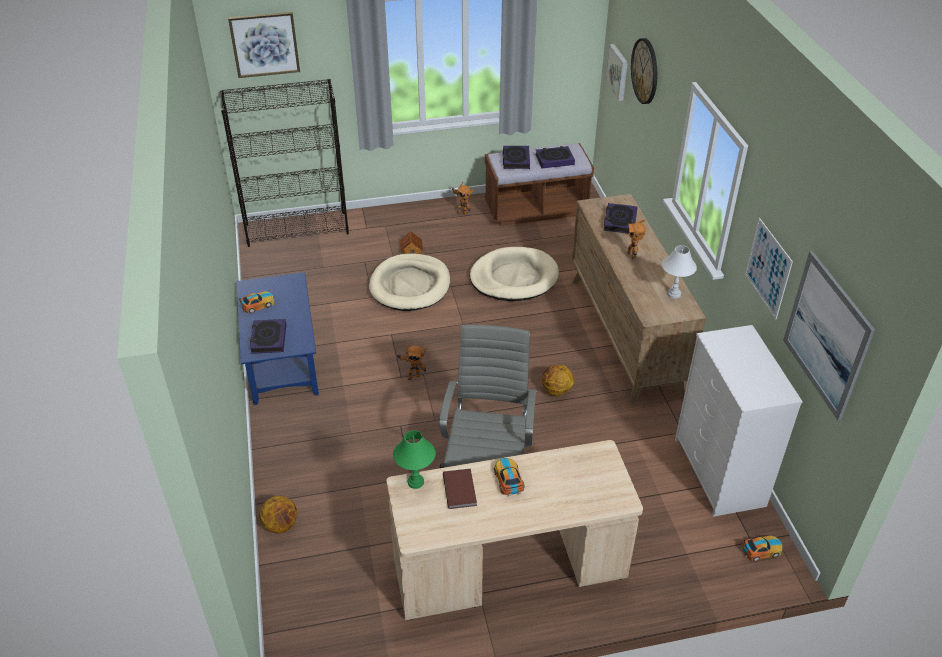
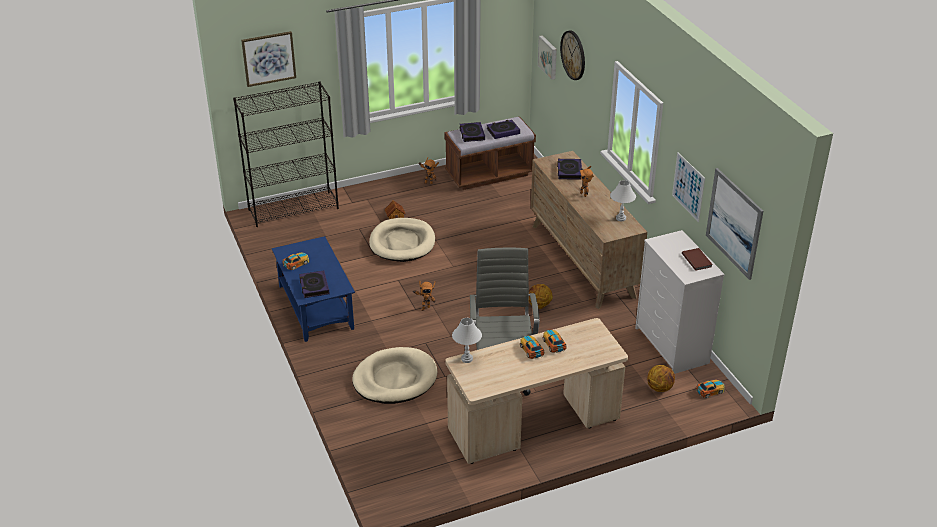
camera: 10 degrees left, 5 degrees down
basketball [260,496,297,533] -> basketball moved to [647,365,675,392]
green table lamp [393,430,435,489] -> white table lamp [452,318,482,363]
brown book [443,469,477,509] -> brown book moved to [682,248,713,271]
beige dog bed [470,247,559,301] -> beige dog bed moved to [352,347,437,404]
none -> toy car [543,330,567,353]

